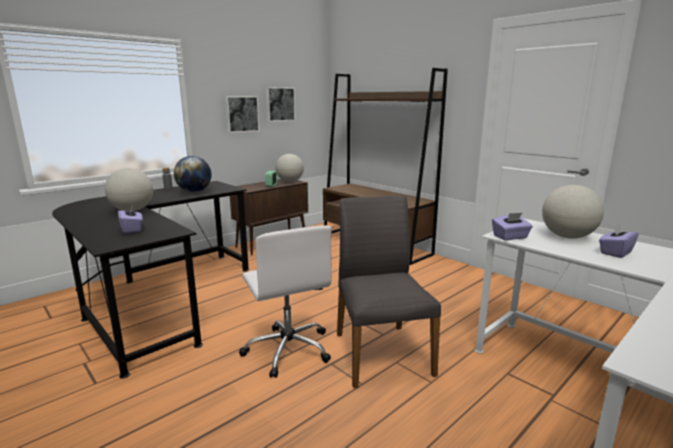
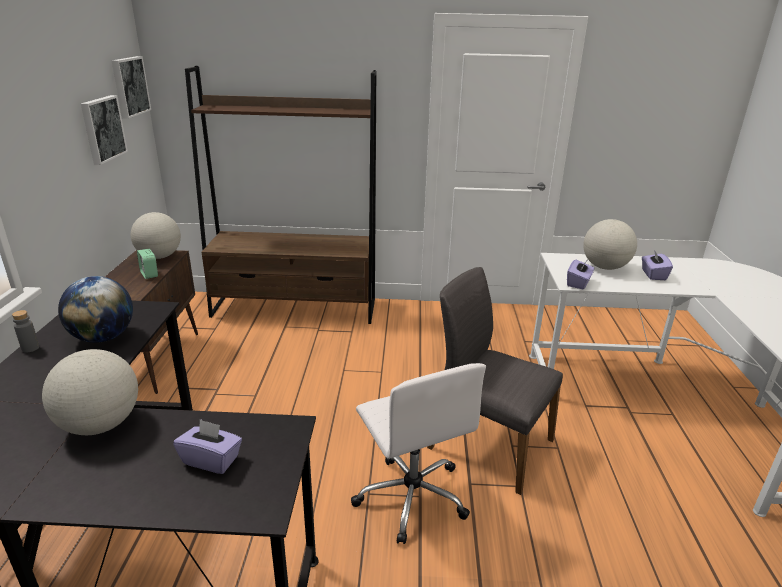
camera: 45 degrees left, 10 degrees up
picture [225,96,260,133] -> picture moved to [111,56,151,119]
white office chair [239,225,332,378] -> white office chair turned 45 degrees clockwise [351,363,486,544]

